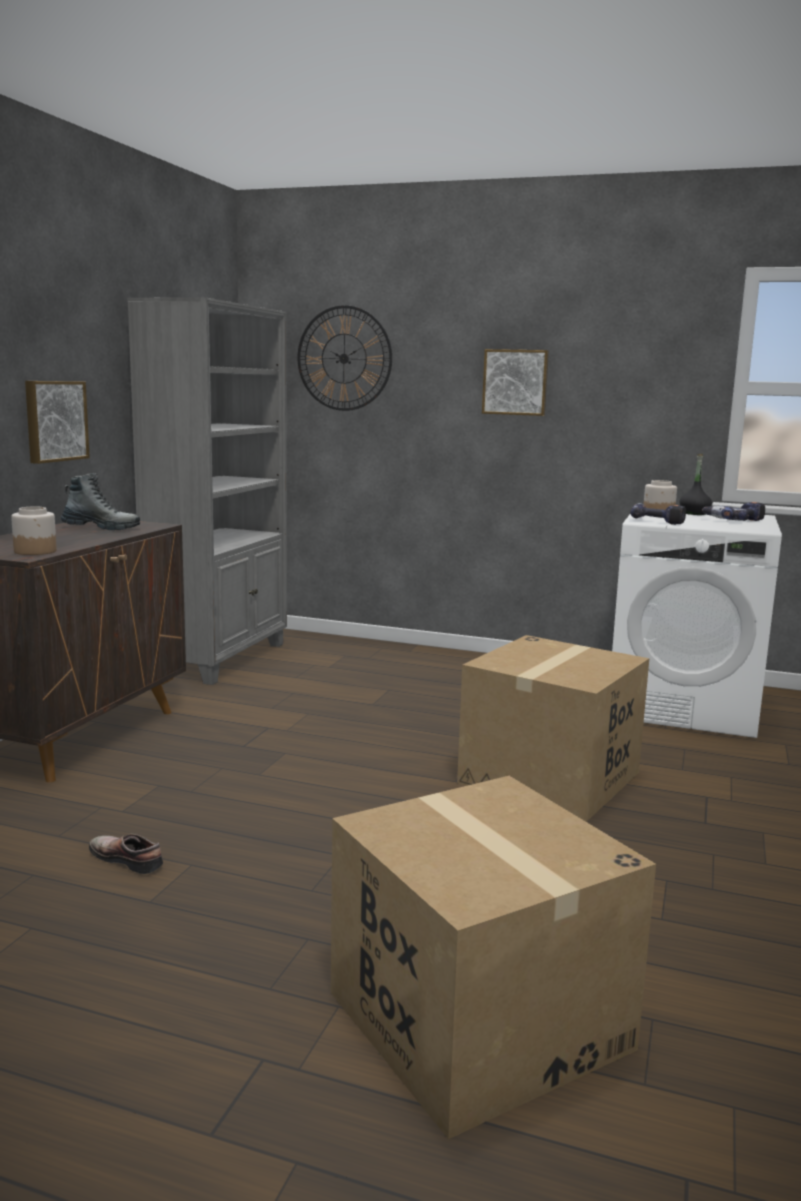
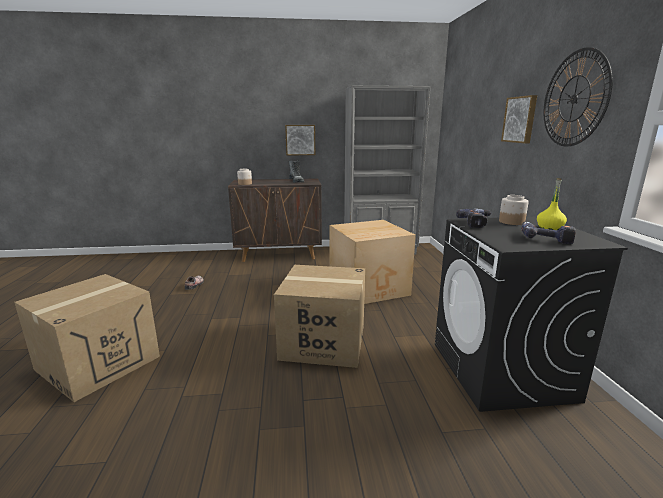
camera: 65 degrees right, 5 degrees up
wall clock [297,305,392,411] -> wall clock moved to [544,47,613,147]
white washing machine [612,514,782,738] -> black washing machine [435,217,628,412]
black bottle [679,454,712,515] -> yellow bottle [537,178,567,230]
none -> cardboard box [329,220,416,304]

